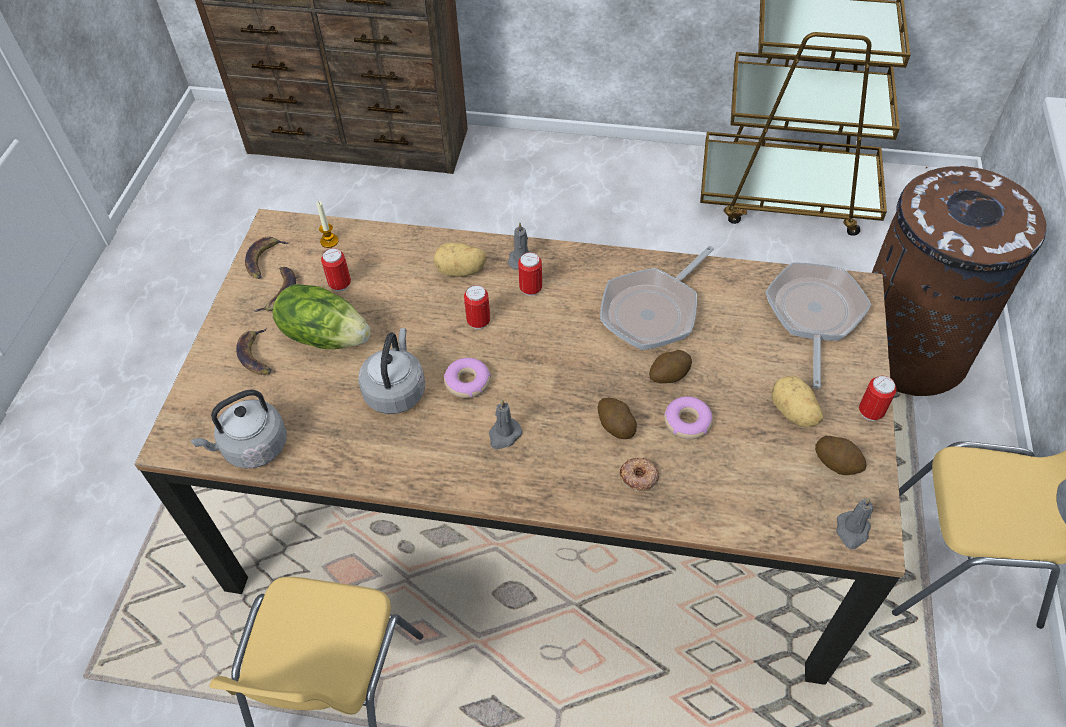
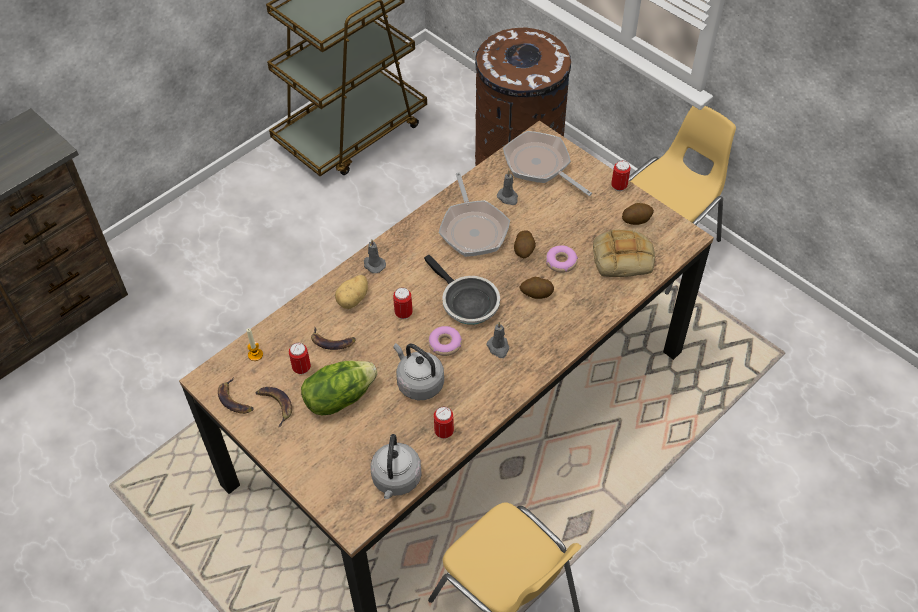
camera: 55 degrees left, 0 degrees up
banana [236,328,272,375] -> banana moved to [311,327,356,350]
can [518,252,542,296] -> can moved to [434,407,454,439]
donut [620,458,659,492] -> none
potato [771,376,823,427] -> none
grey candle [836,498,873,549] -> grey candle moved to [497,170,518,205]
none -> frying pan [424,255,500,325]
none -> bread [593,230,655,277]

